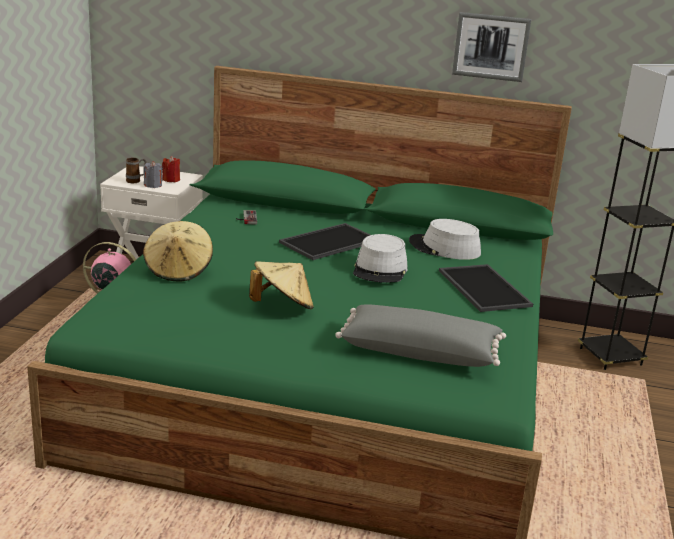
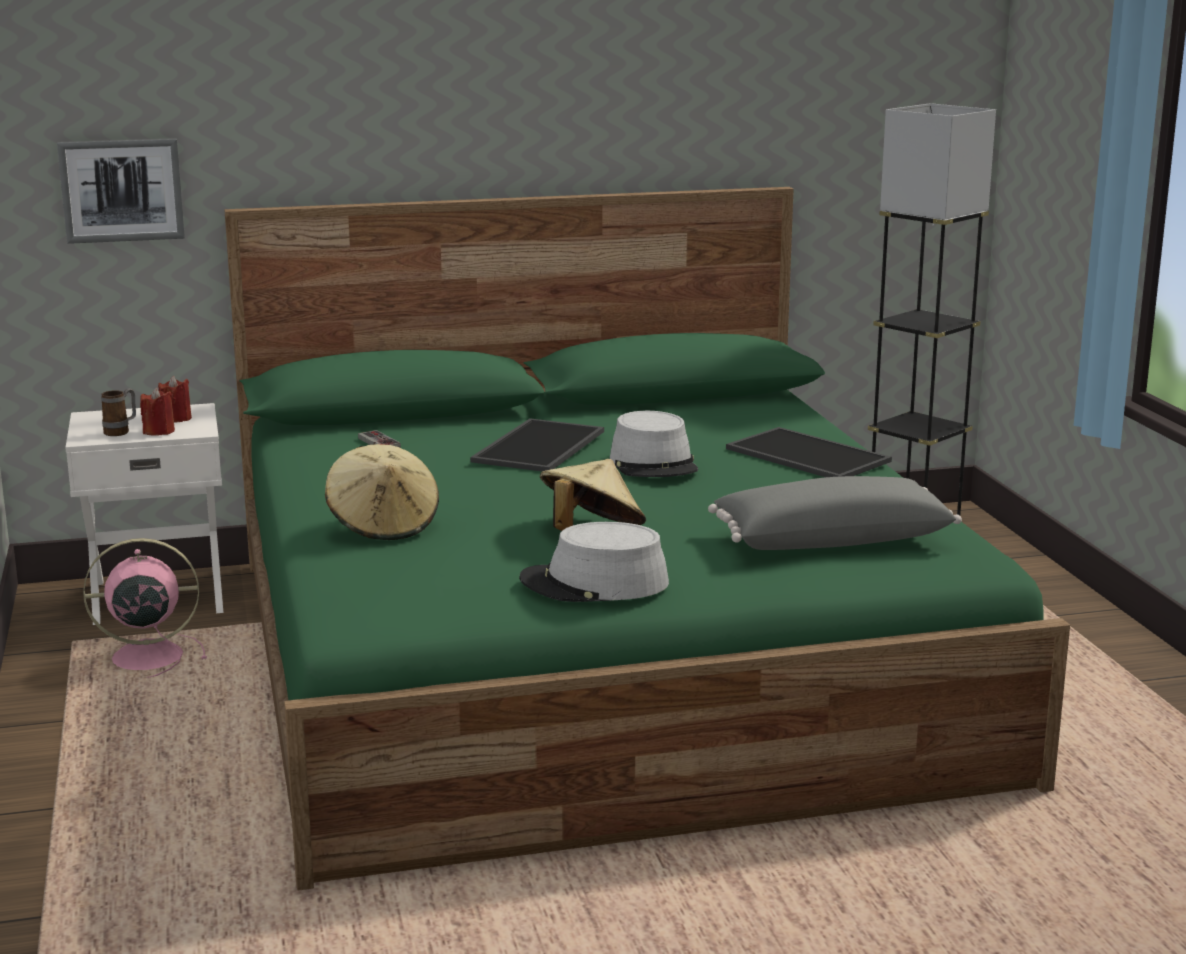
camera: 25 degrees left, 5 degrees down
grey candle [144,161,163,188] -> red candle [140,388,175,436]
grey hat [409,219,481,260] -> grey hat moved to [519,522,669,602]
picture [452,12,531,82] -> picture moved to [57,138,185,244]

